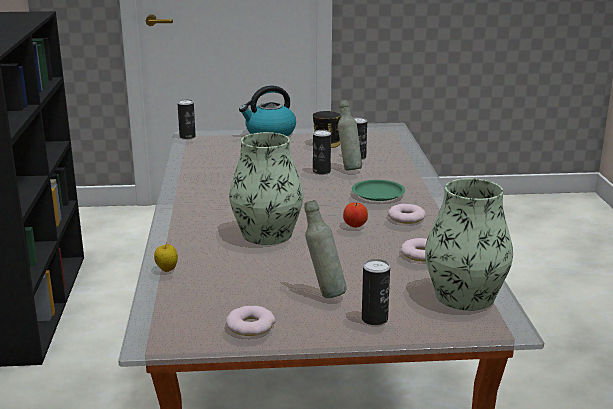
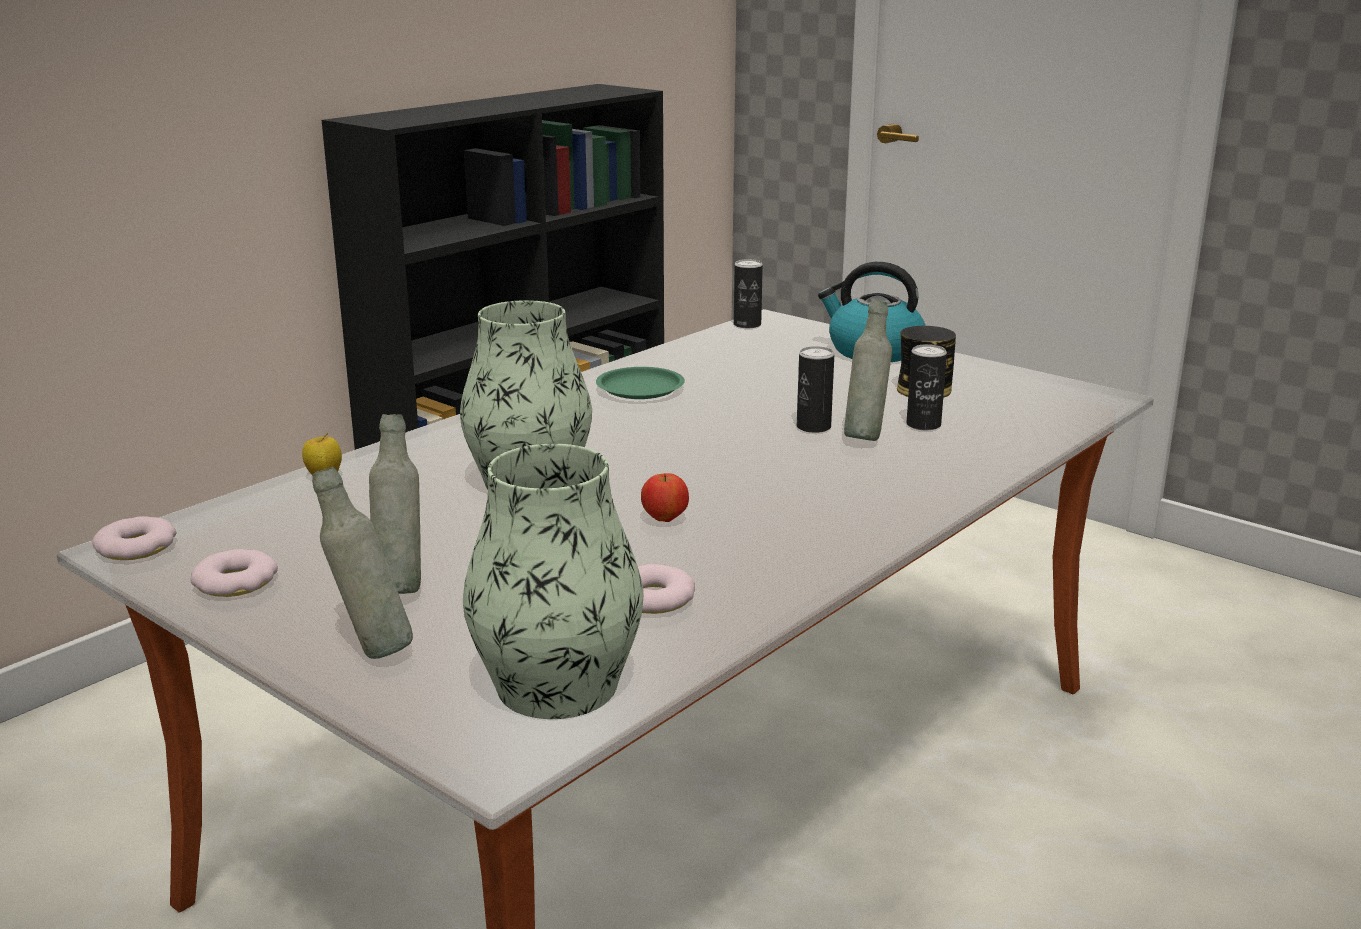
camera: 45 degrees right, 0 degrees up
green plate [352,180,405,201] -> green plate moved to [596,367,685,399]
can [362,259,390,325] -> grey bottle [312,467,413,659]
donut [388,204,426,224] -> donut moved to [92,516,176,560]

